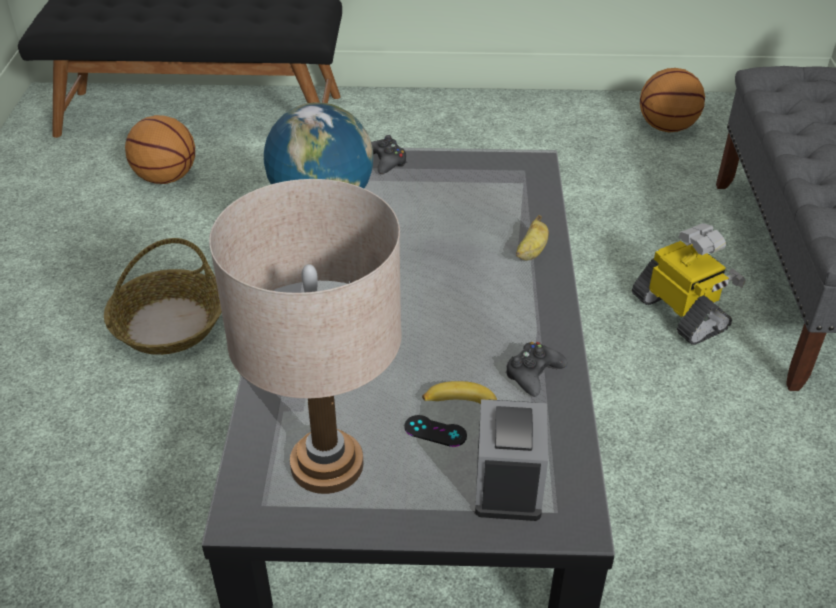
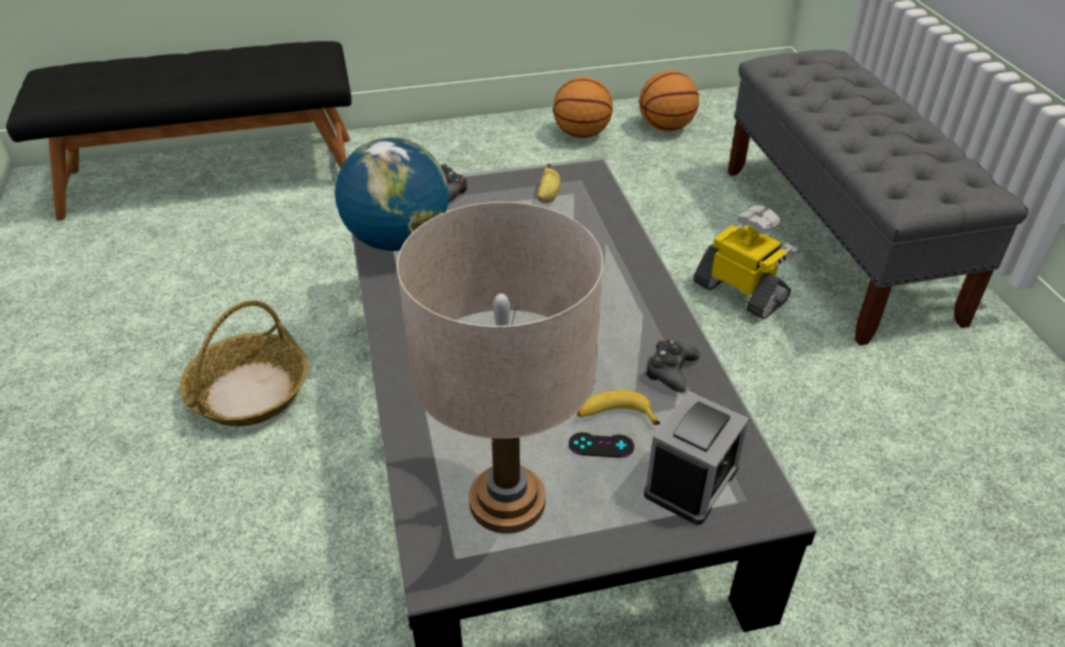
camera: 15 degrees left, 0 degrees up
basketball [125,115,195,184] -> basketball moved to [553,77,613,138]
alarm clock [475,399,548,521] -> alarm clock turned 45 degrees clockwise [644,391,749,525]
banana [516,215,549,260] -> banana moved to [537,163,561,204]

